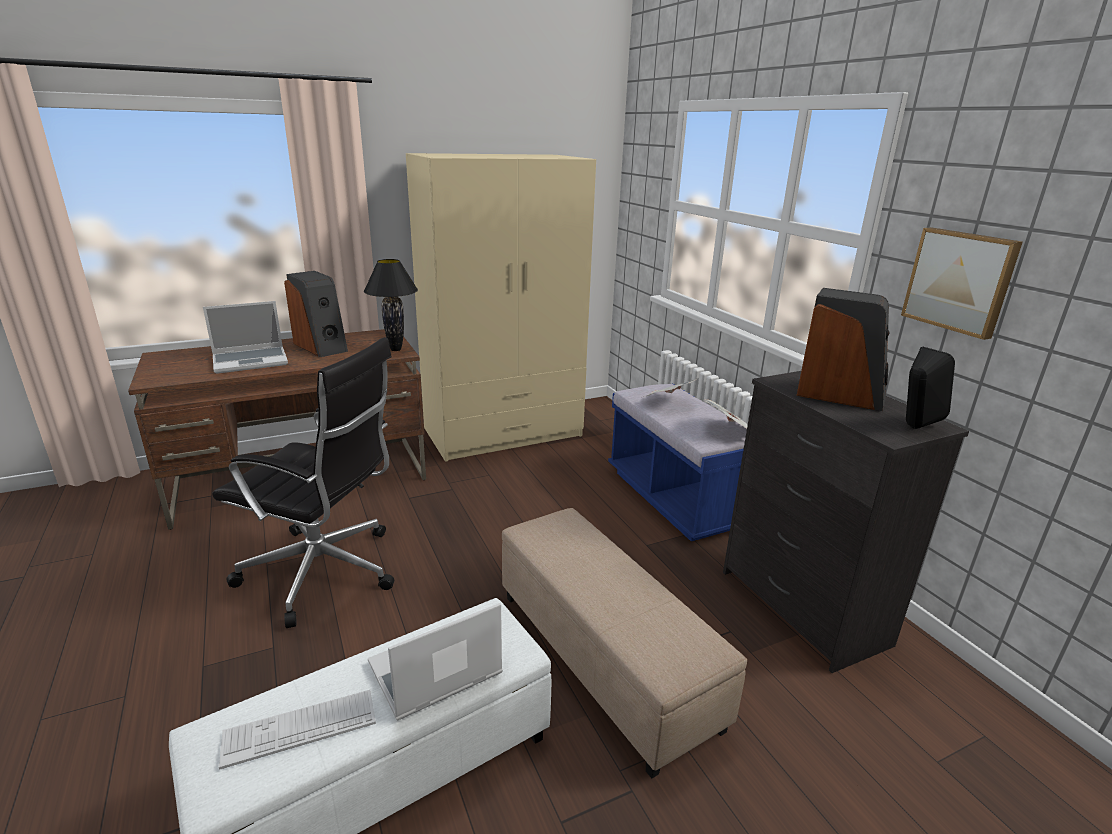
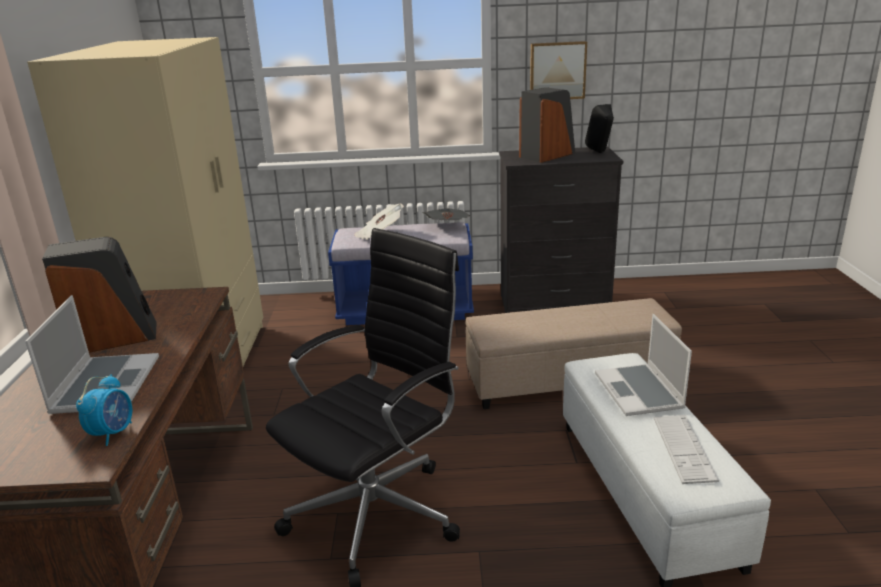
camera: 65 degrees left, 0 degrees up
black table lamp [364,259,418,351] -> none
none -> alarm clock [76,374,132,446]

